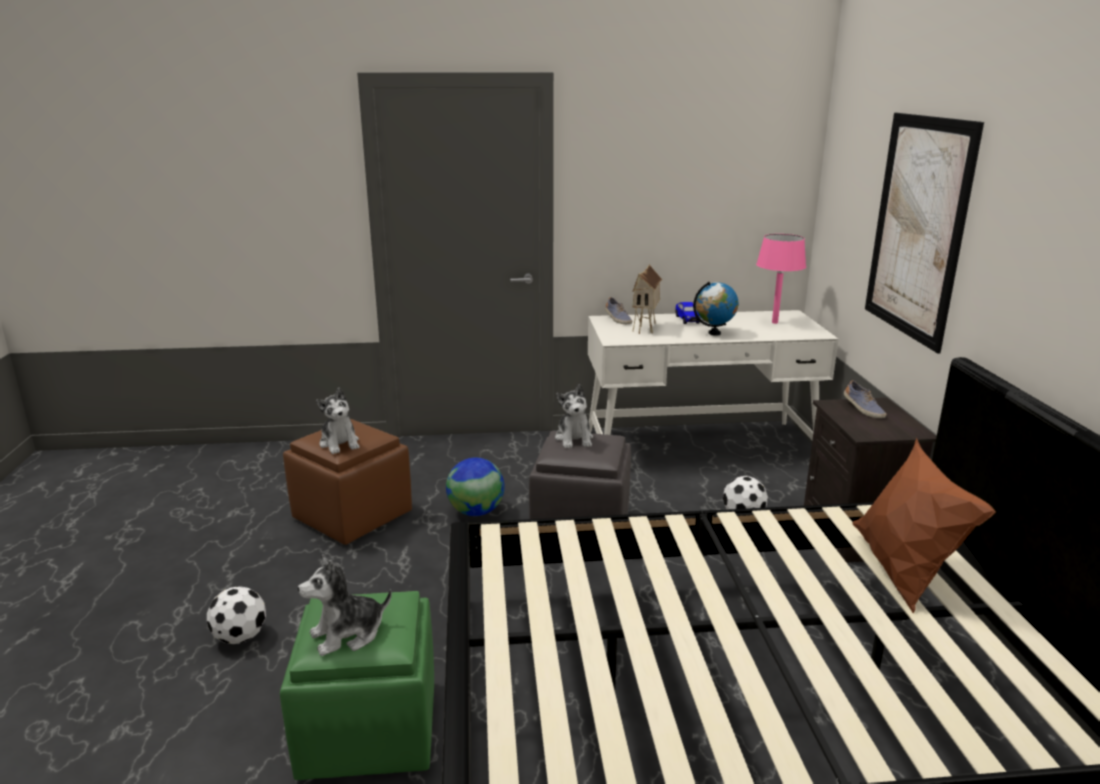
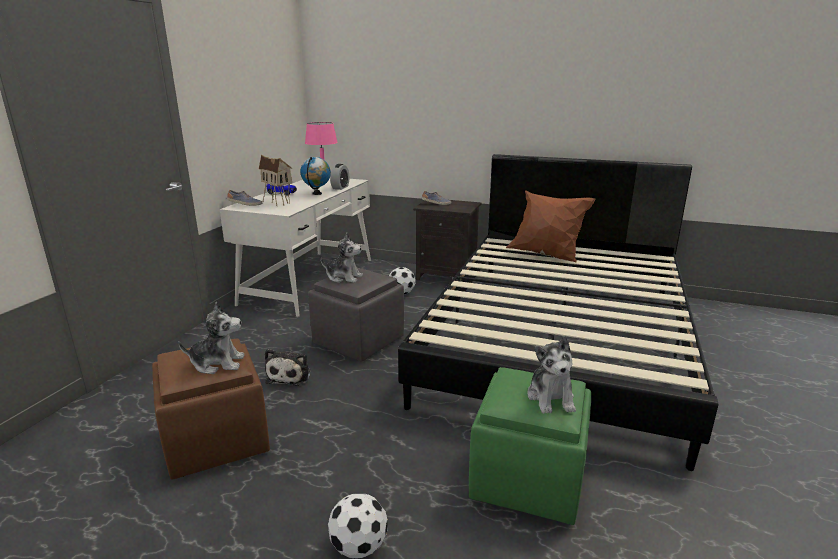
camera: 65 degrees left, 0 degrees up
globe [446,458,504,516] -> plush toy [265,349,311,386]
picture [865,113,984,354] -> none
none -> alarm clock [330,164,349,190]

